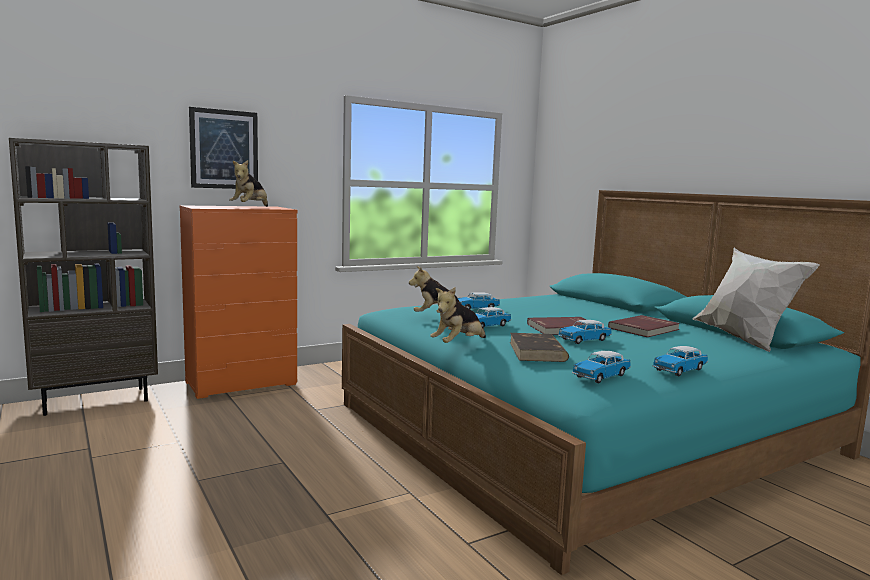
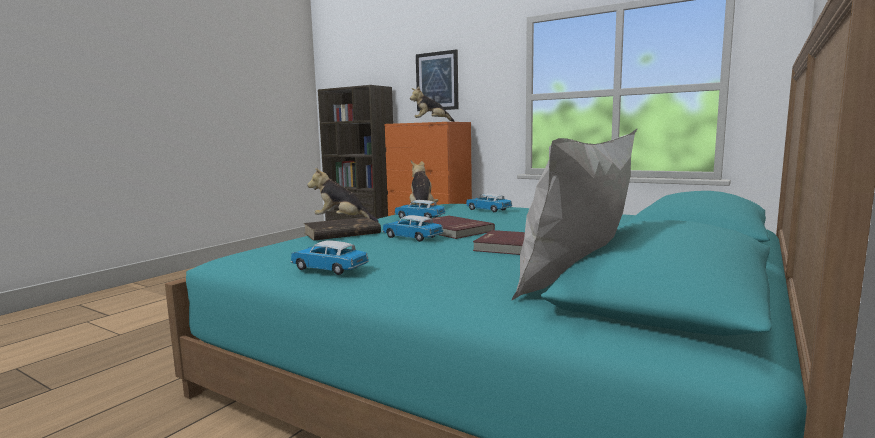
camera: 65 degrees right, 0 degrees up
toy car [572,351,631,383] -> none

